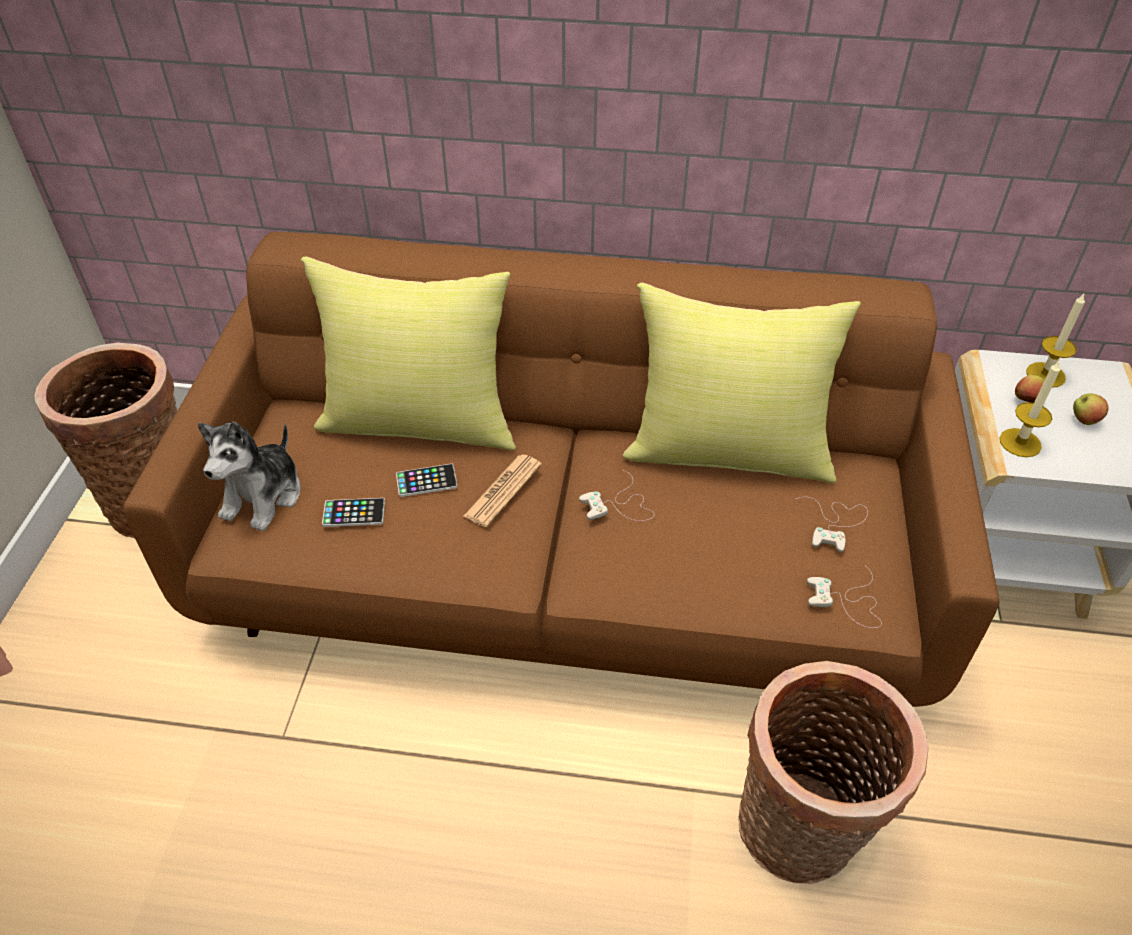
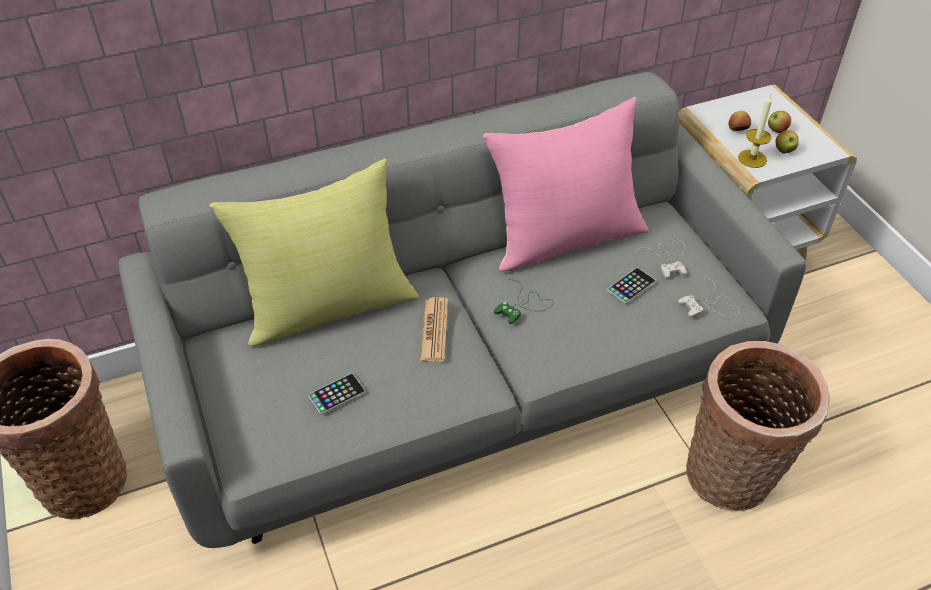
camera: 30 degrees left, 0 degrees up
brown sofa [123,232,999,707] -> grey sofa [119,72,806,548]
plush toy [198,422,301,531] -> none
phone [396,464,458,497] -> phone moved to [607,268,656,304]
white game controller [579,470,655,521] -> green game controller [494,280,554,324]
yellow pillow [623,283,861,483] -> pink pillow [483,97,649,272]
candle [1026,292,1085,388] -> none
none -> apple [775,130,799,154]

